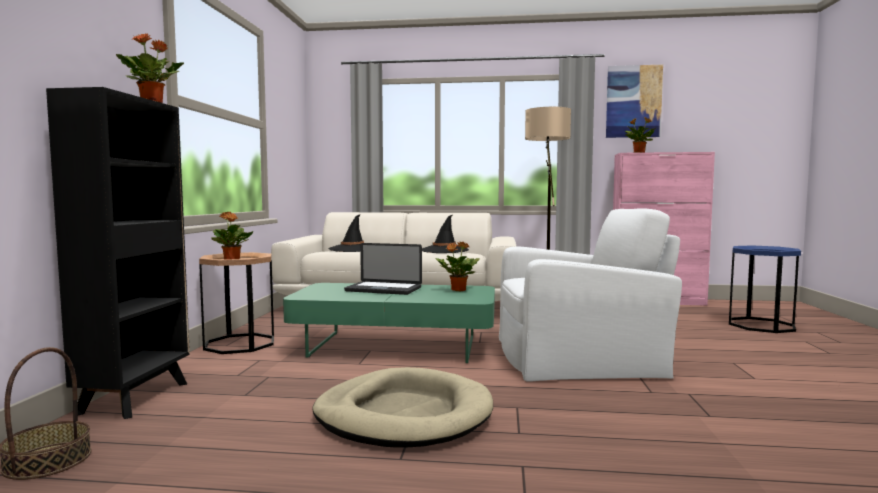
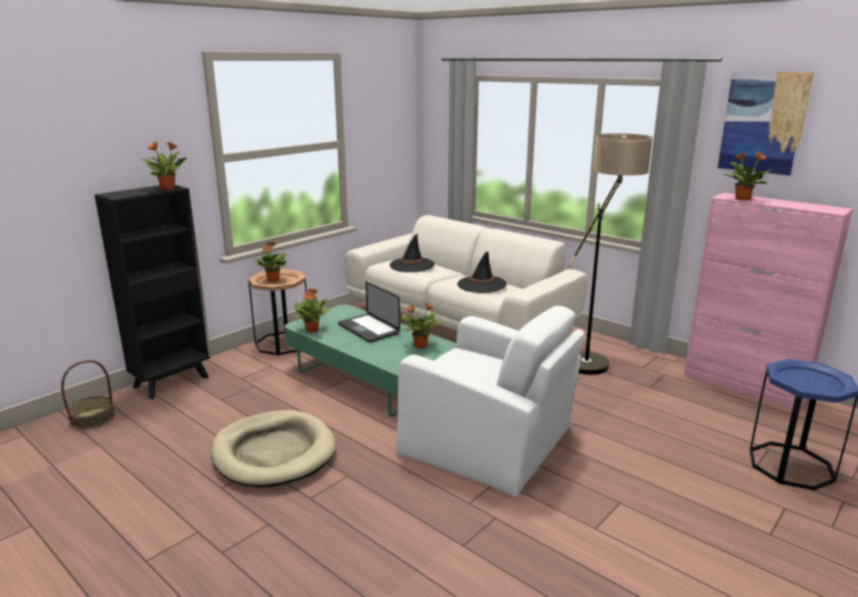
camera: 35 degrees right, 15 degrees up
none -> potted plant [294,289,329,332]

